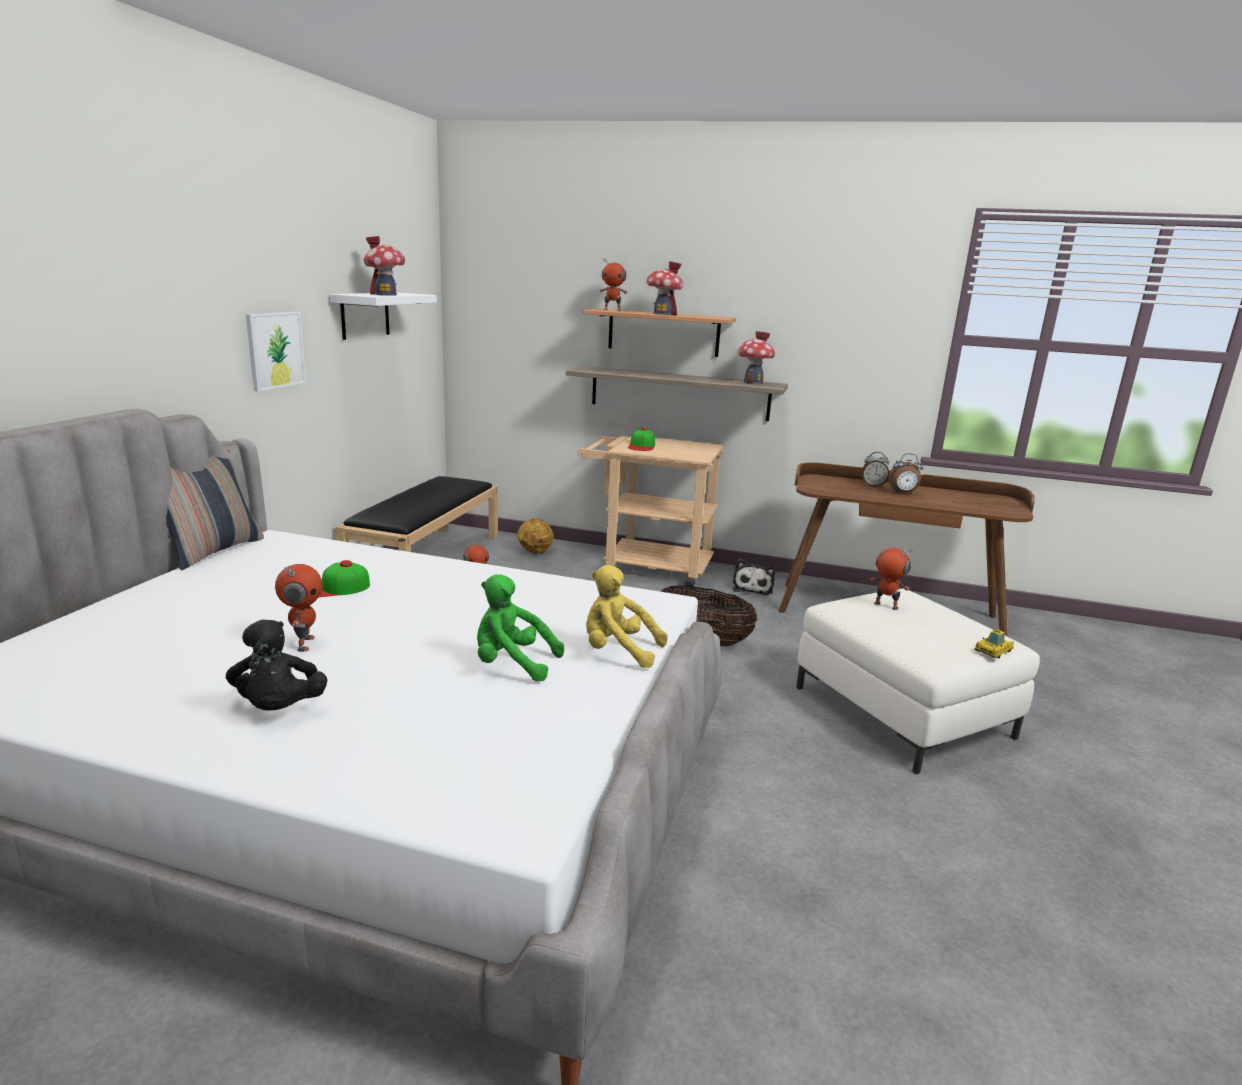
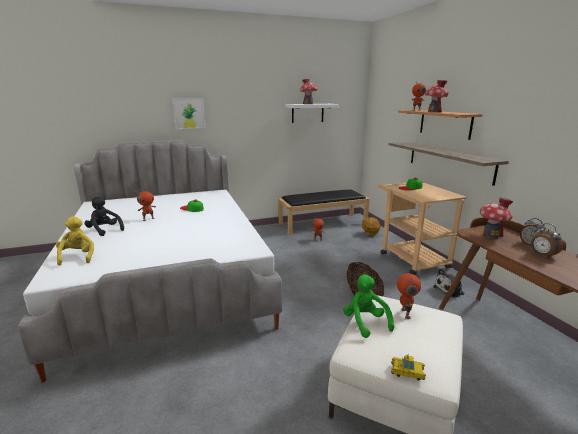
camera: 55 degrees right, 0 degrees up
pillow [166,449,264,570] -> none
black plush toy [226,620,327,711] -> black plush toy turned 90 degrees clockwise [84,197,124,236]
picture [246,312,306,391] -> picture moved to [172,98,205,129]
green plush toy [477,574,564,682] -> green plush toy moved to [343,274,394,338]
yellow plush toy [586,565,667,668] -> yellow plush toy moved to [56,216,94,266]
toy house [738,331,775,384] -> toy house moved to [480,198,513,239]

